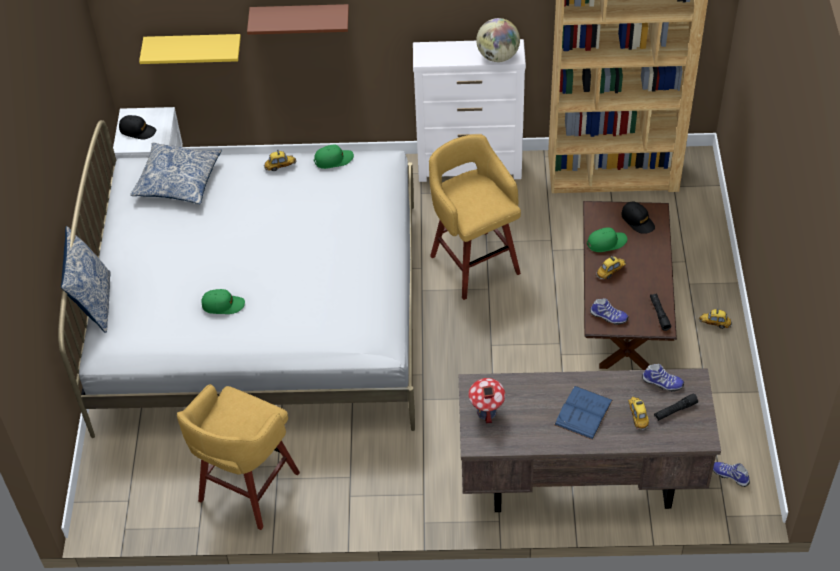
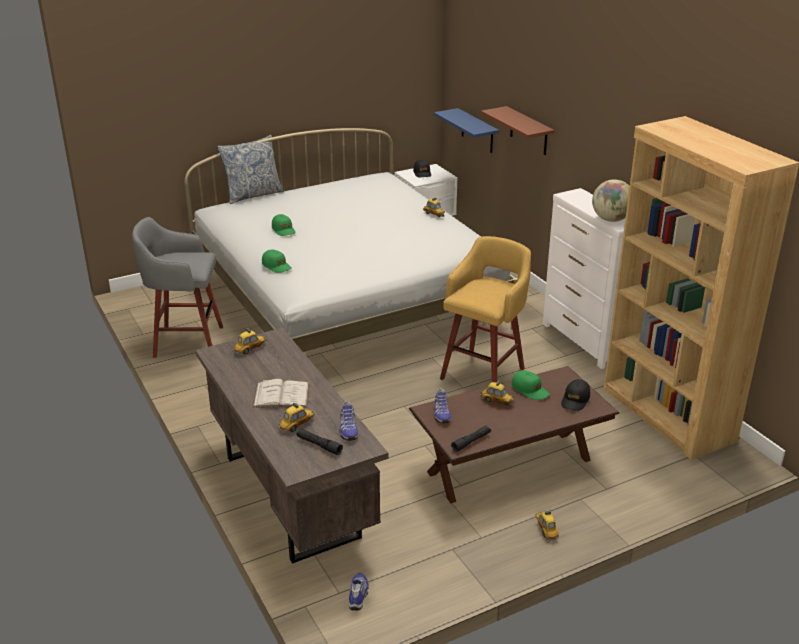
camera: 60 degrees right, 20 degrees down
pillow [130,142,222,204] -> none
yellow shelf [139,34,241,64] -> blue shelf [434,108,499,153]
yellow stool [177,384,300,530] -> grey stool [132,217,223,358]
green cap [314,145,354,169] -> green cap moved to [262,250,292,273]
toy house [468,378,505,424] -> toy car [233,328,266,354]
blue book [554,386,613,440] -> white book [252,379,310,408]

